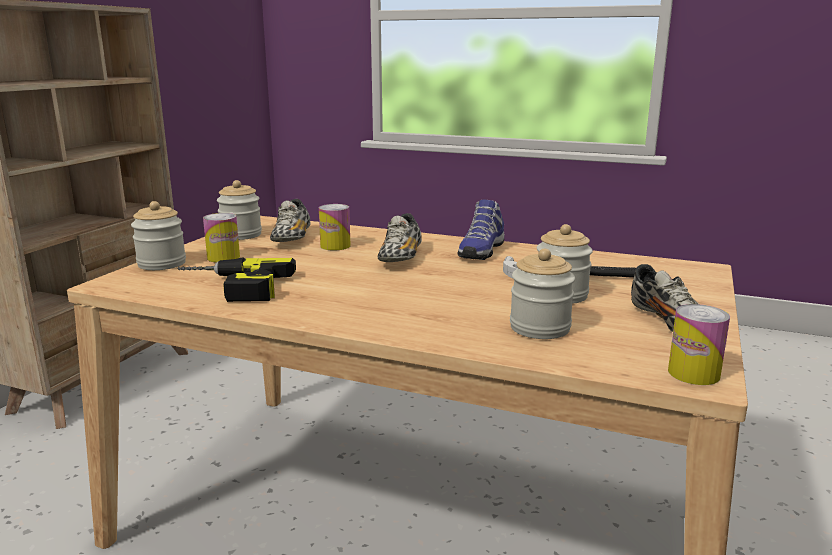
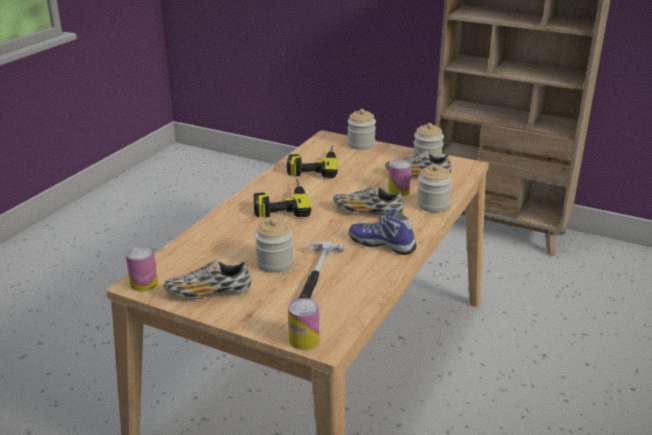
camera: 95 degrees right, 10 degrees up
can [203,213,240,263] -> can moved to [288,298,319,350]
jar [510,249,575,339] -> jar moved to [417,164,452,212]
none -> power drill [254,179,311,218]

